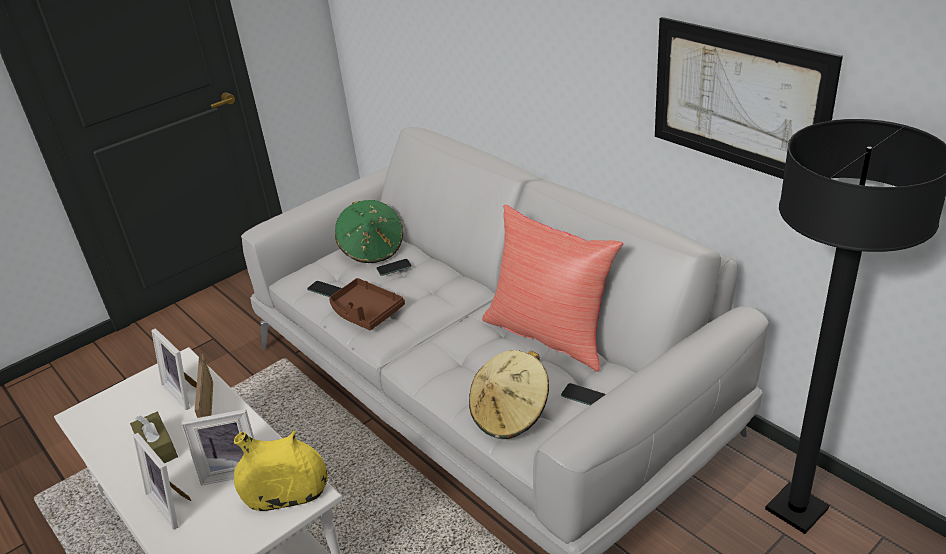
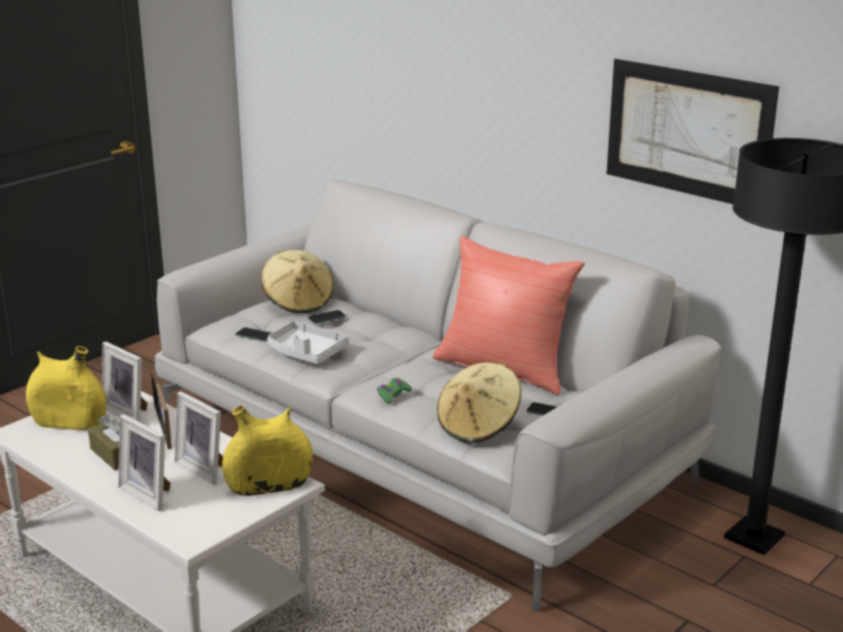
camera: 10 degrees left, 10 degrees down
picture frame [181,409,254,486] -> picture frame turned 60 degrees clockwise [175,391,223,485]
brown tray [329,278,405,330] -> grey tray [267,321,349,364]
green hat [335,200,403,263] -> beige hat [262,250,334,313]
none -> yellow vase [26,346,106,430]
none -> green game controller [377,377,412,404]

